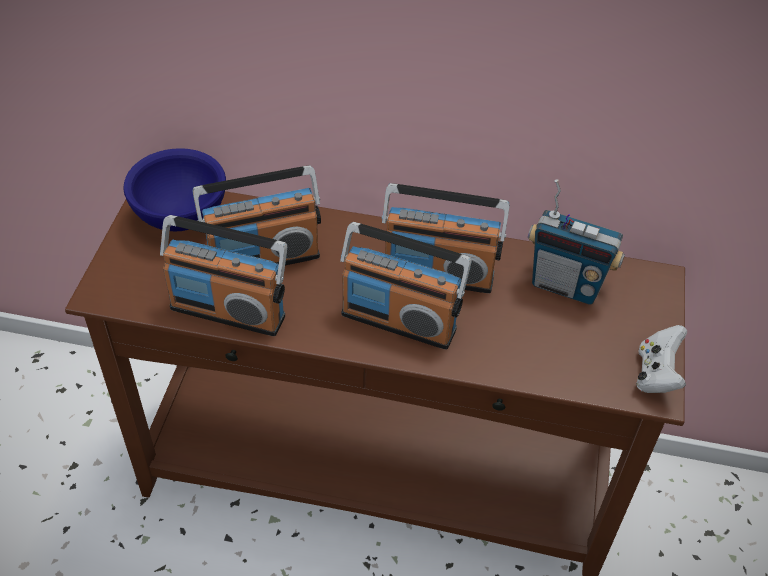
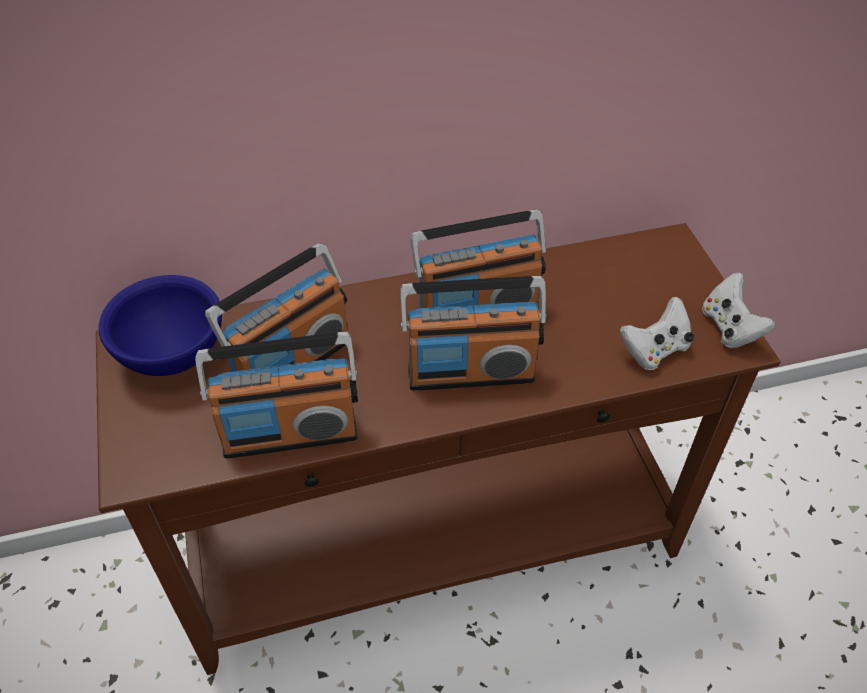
camera: 25 degrees left, 0 degrees up
radio [528,179,625,305] -> none
none -> white game controller [620,297,694,370]

